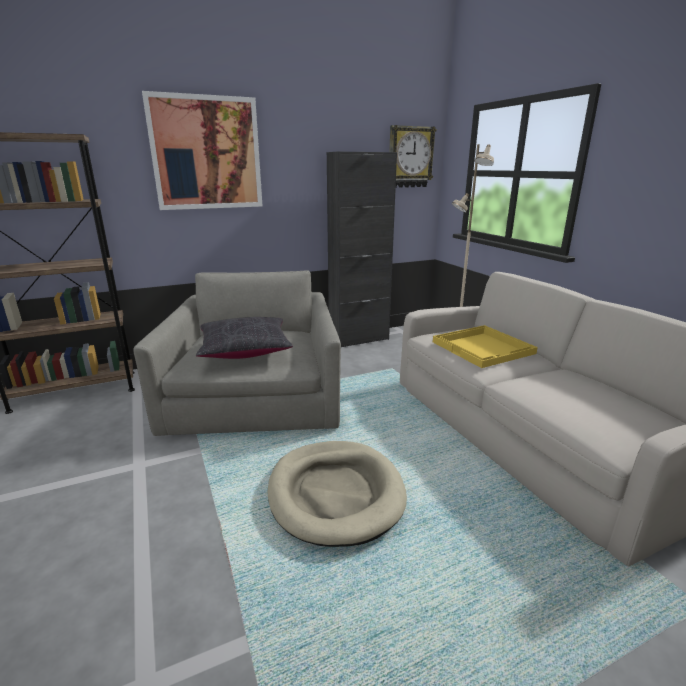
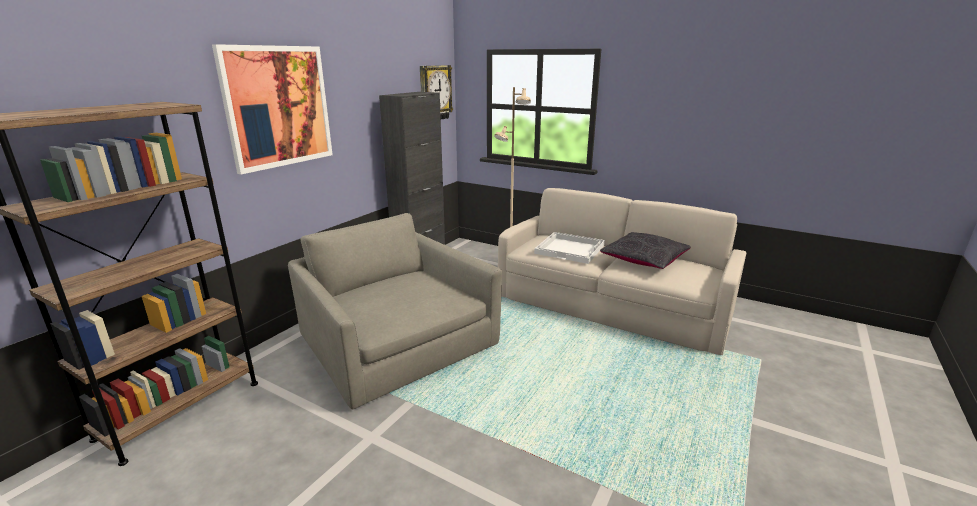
camera: 35 degrees left, 0 degrees up
black pillow [196,317,293,359] -> black pillow moved to [600,232,691,269]
beige dog bed [267,441,407,547] -> none
yellow tray [433,325,538,368] -> white tray [534,232,605,264]

